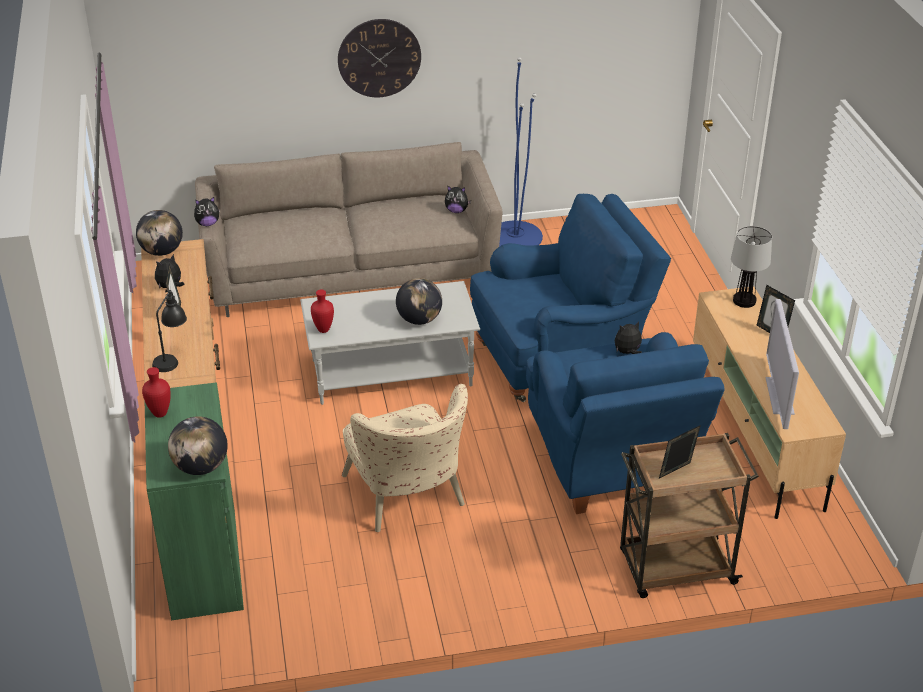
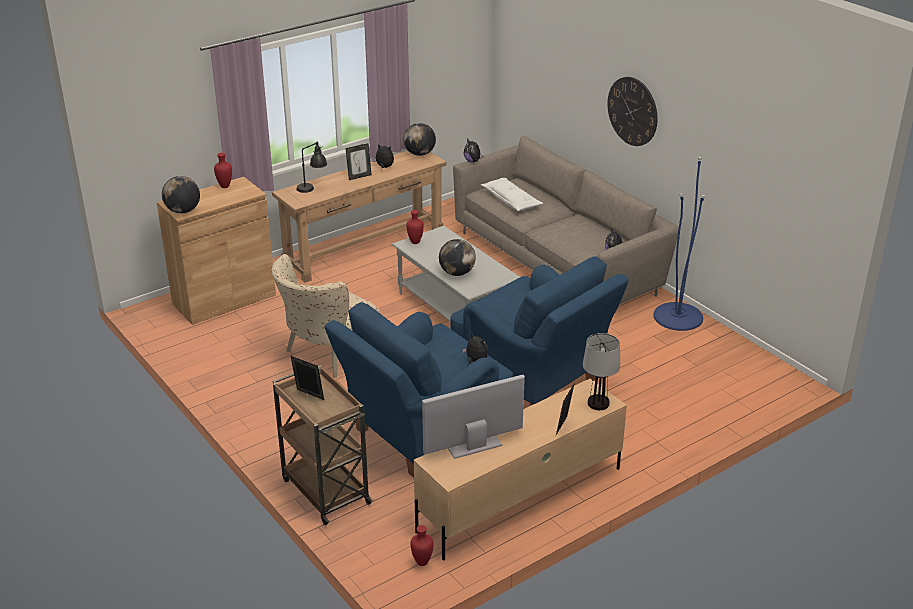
camera: 65 degrees right, 5 degrees down
green cabinet [144,382,244,620] -> brown cabinet [157,177,276,325]
none -> red vase [411,525,433,566]
none -> white pillow [481,178,543,211]

